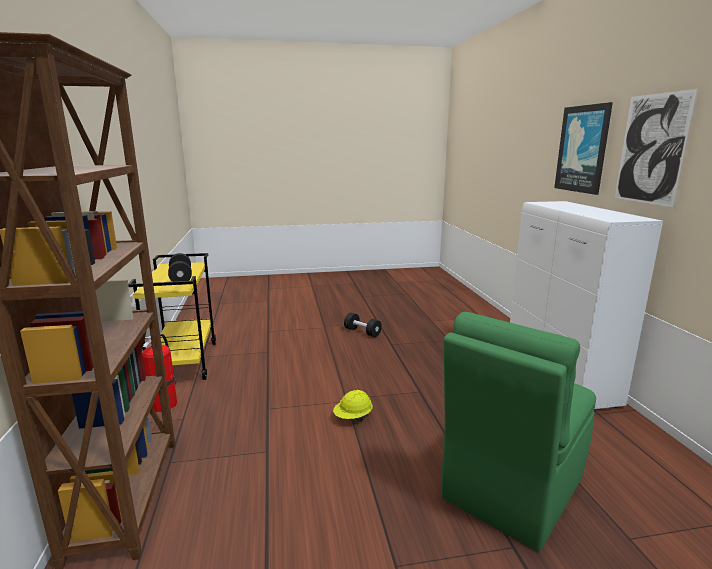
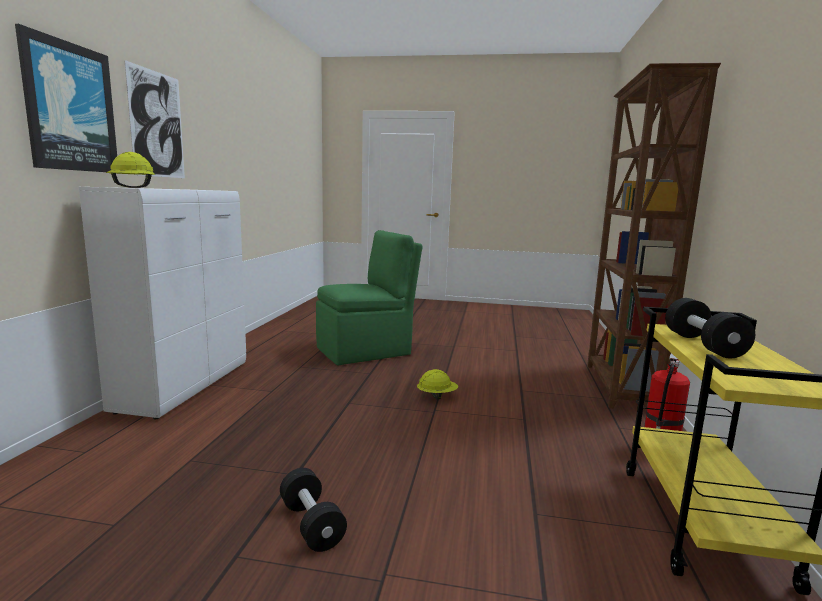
camera: 160 degrees left, 5 degrees down
none -> yellow hard hat [106,152,155,188]

